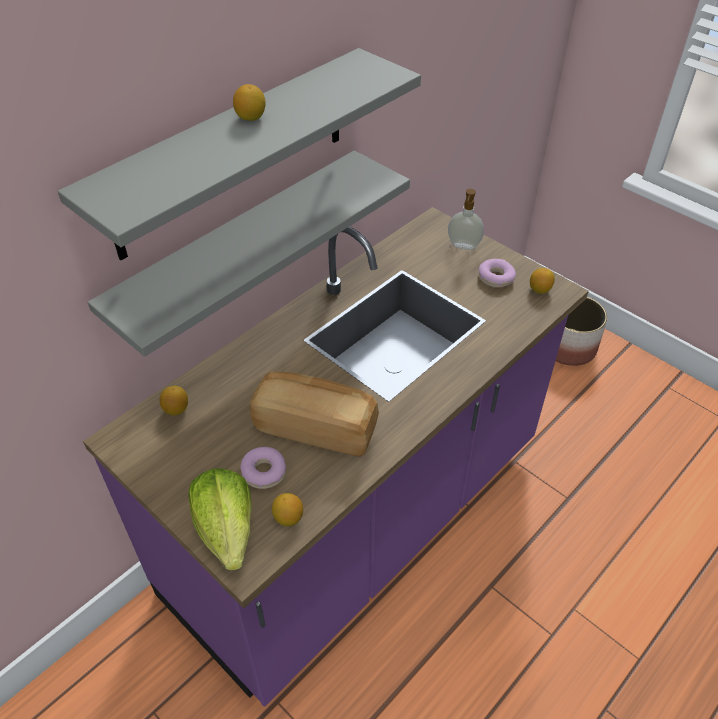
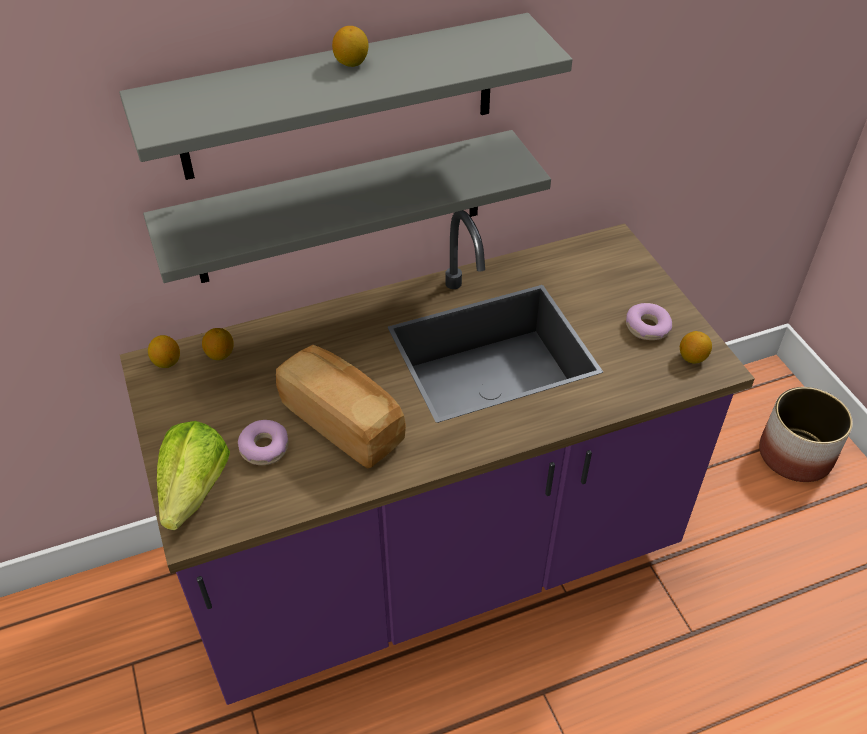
camera: 25 degrees right, 0 degrees up
lemon [272,493,303,526] -> lemon moved to [148,335,180,368]
soap dispenser [448,189,484,250] -> none

